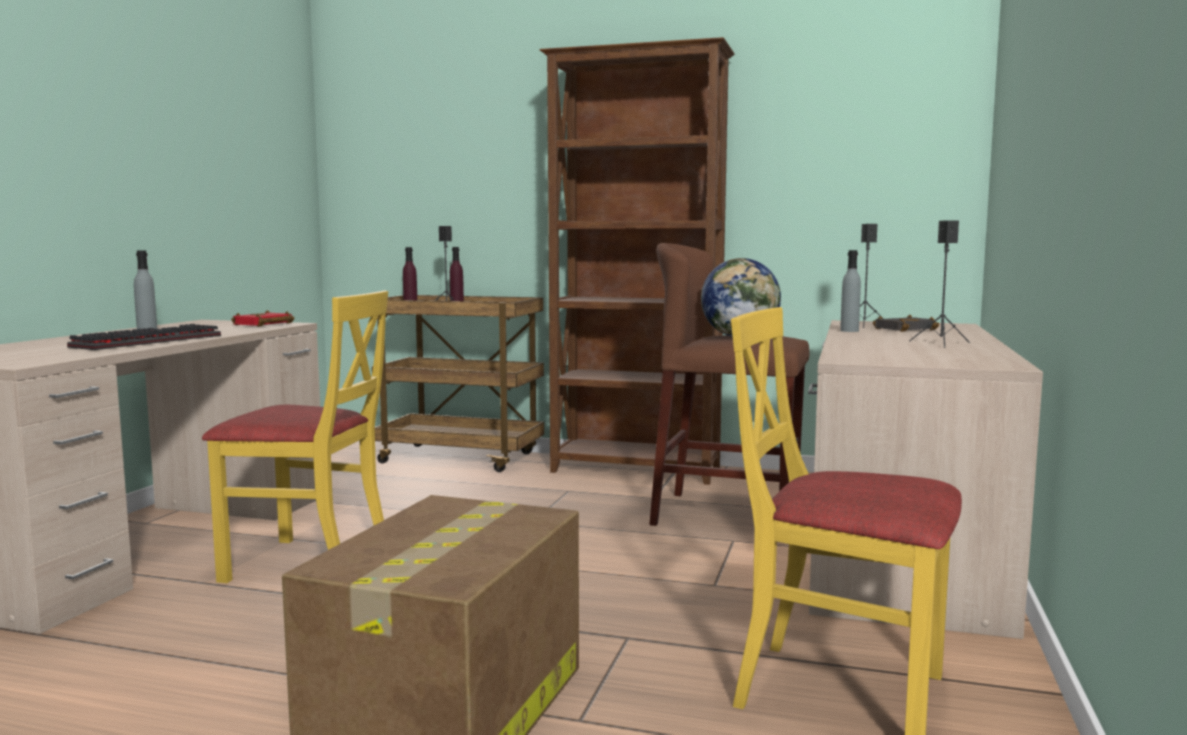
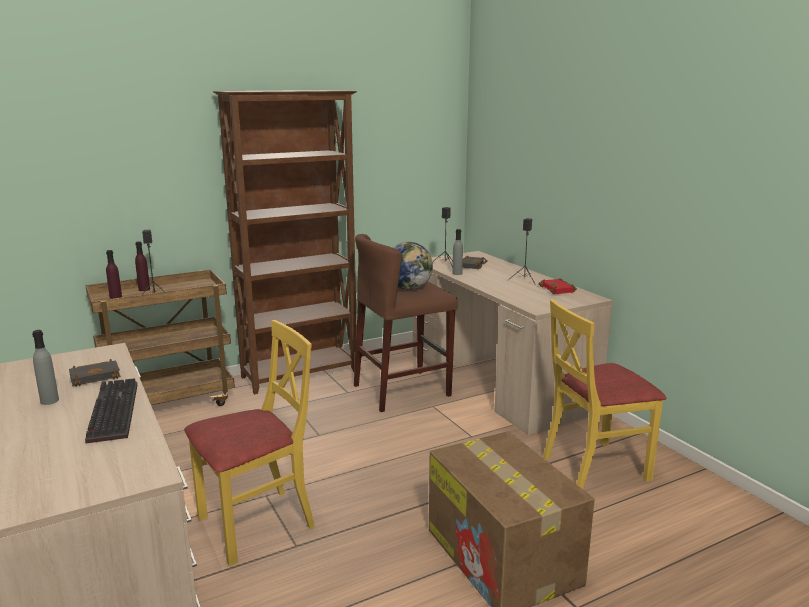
camera: 45 degrees left, 10 degrees up
red book [231,310,294,327] -> red book moved to [538,278,577,294]
none -> black book [69,359,121,387]

